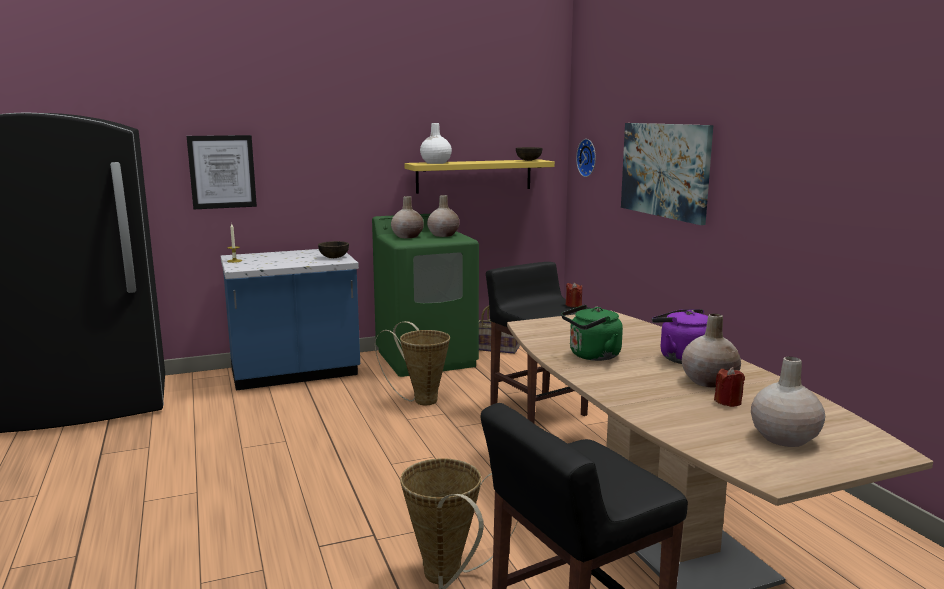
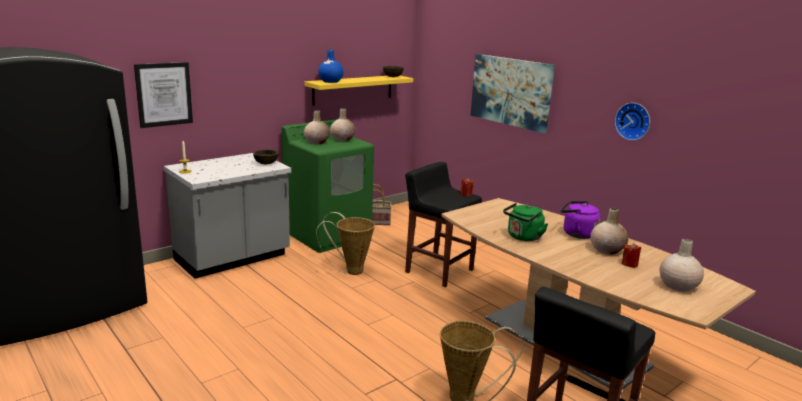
camera: 20 degrees left, 5 degrees up
blue counter [221,249,360,391] -> grey counter [164,153,291,279]
white vase [420,123,452,164] -> blue vase [318,50,344,83]
wall clock [576,139,596,177] -> wall clock moved to [615,103,650,140]

